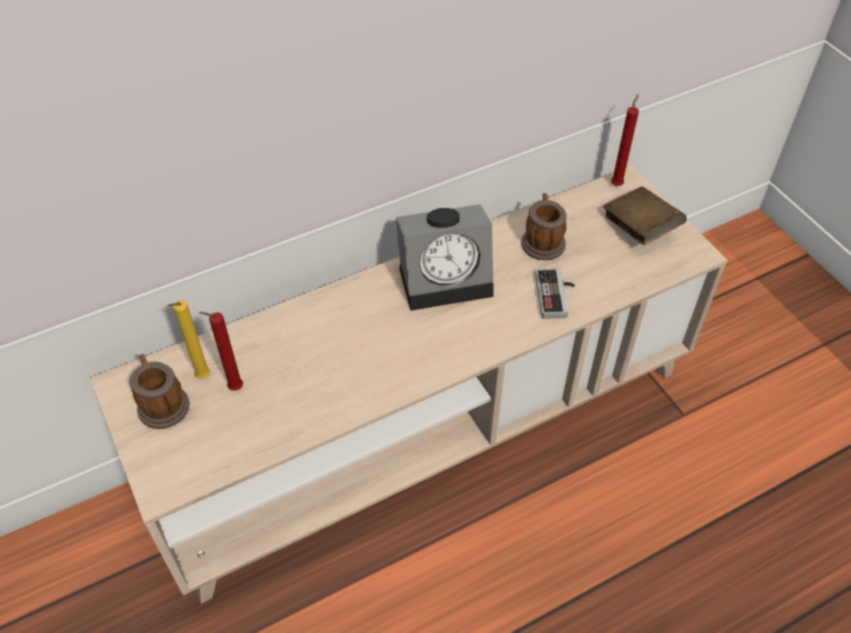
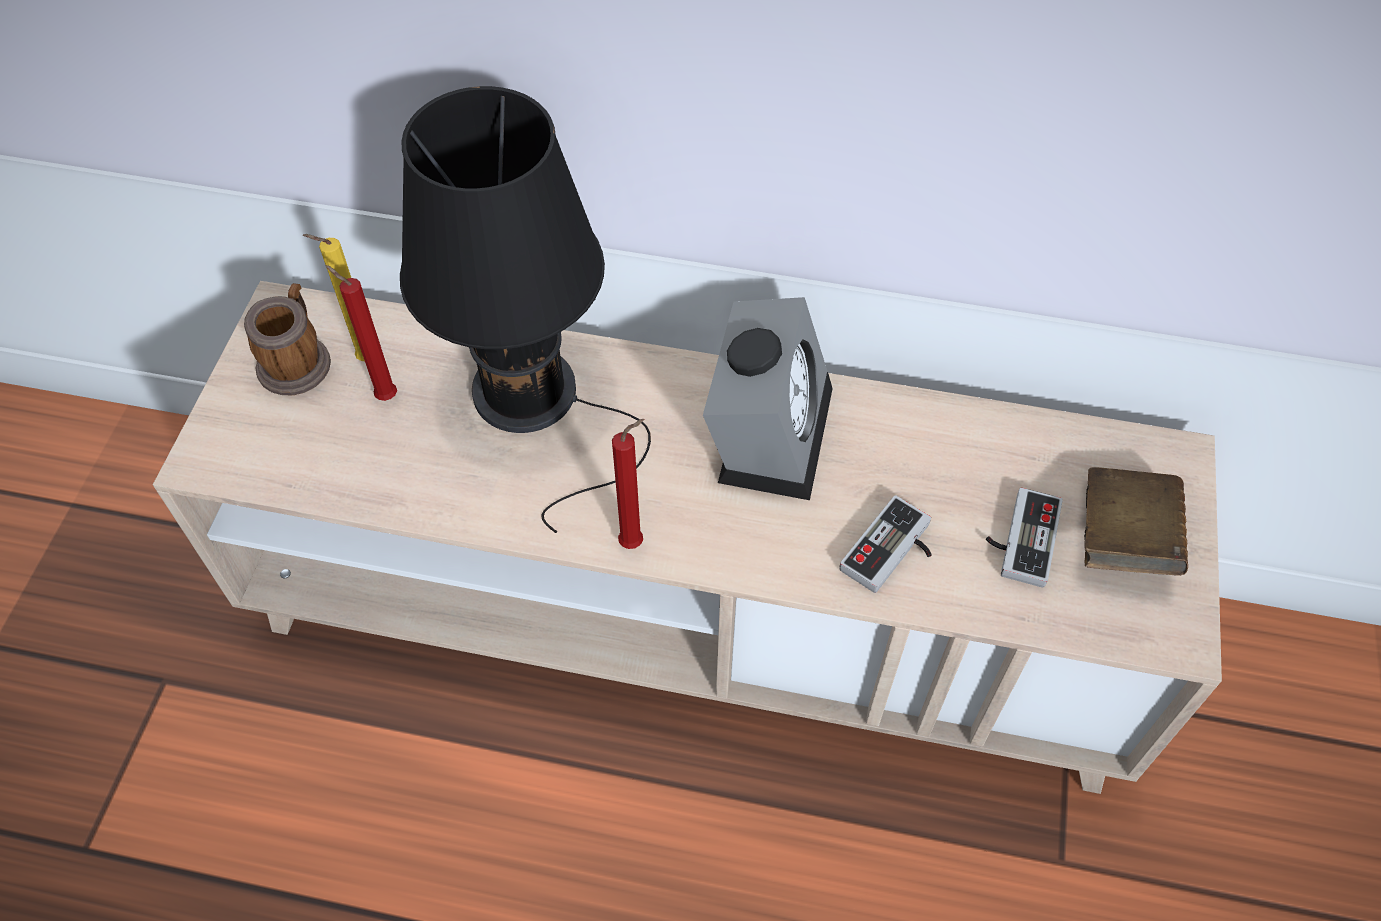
camera: 40 degrees right, 5 degrees up
alarm clock [396,204,494,311] -> alarm clock turned 105 degrees counterclockwise [703,297,833,500]
mug [521,193,567,260] -> none
red candle [611,94,639,186] -> red candle moved to [612,419,644,549]
none -> black table lamp [400,86,651,533]
none -> game controller [986,488,1063,587]

